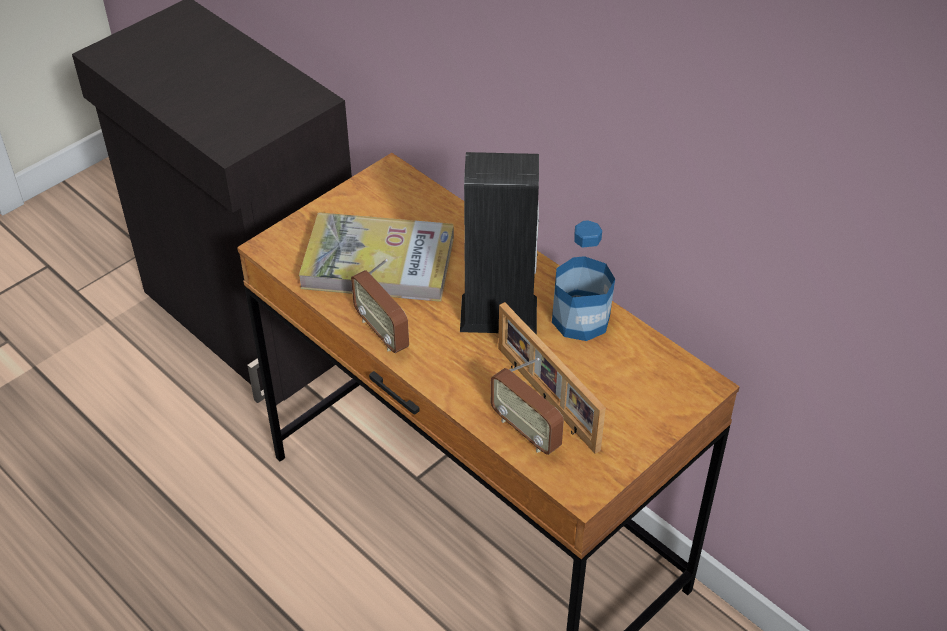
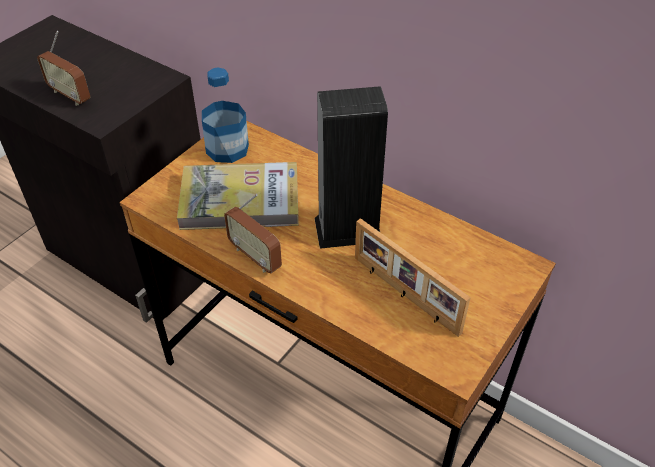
camera: 10 degrees left, 0 degrees up
radio [491,358,564,455] -> radio moved to [37,31,90,106]
bottle [552,220,615,341] -> bottle moved to [202,68,249,163]

